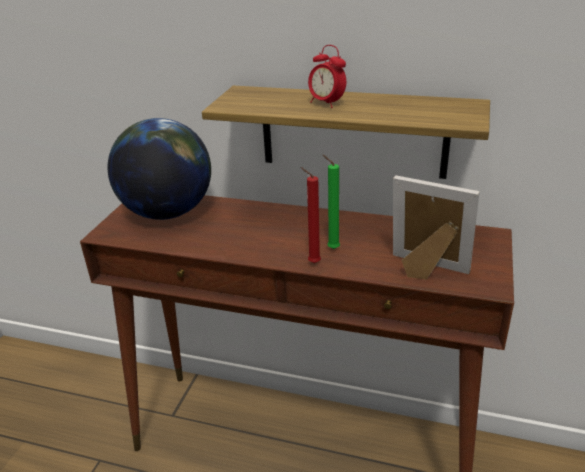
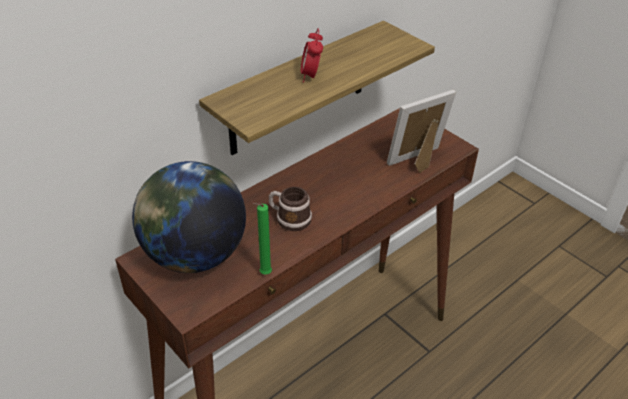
camera: 60 degrees left, 10 degrees up
red candle [300,167,321,263] -> none
alarm clock [308,45,346,108] -> alarm clock turned 105 degrees clockwise [301,28,323,82]
green candle [323,155,340,249] -> green candle moved to [252,203,272,275]
none -> mug [269,187,312,231]

